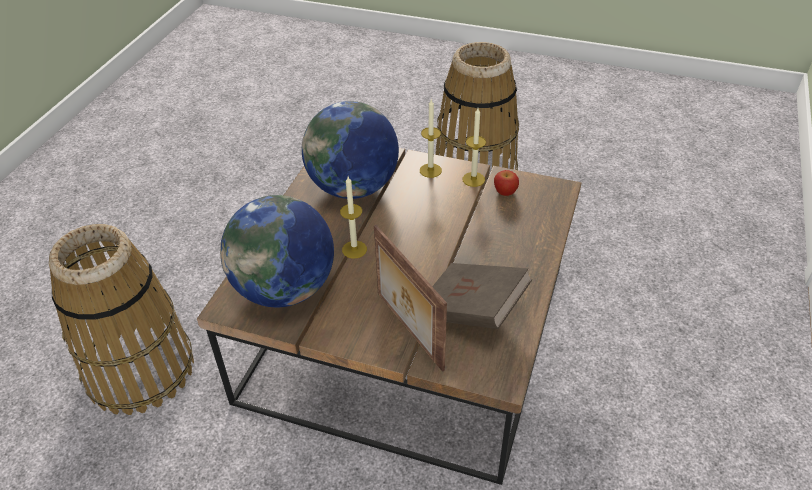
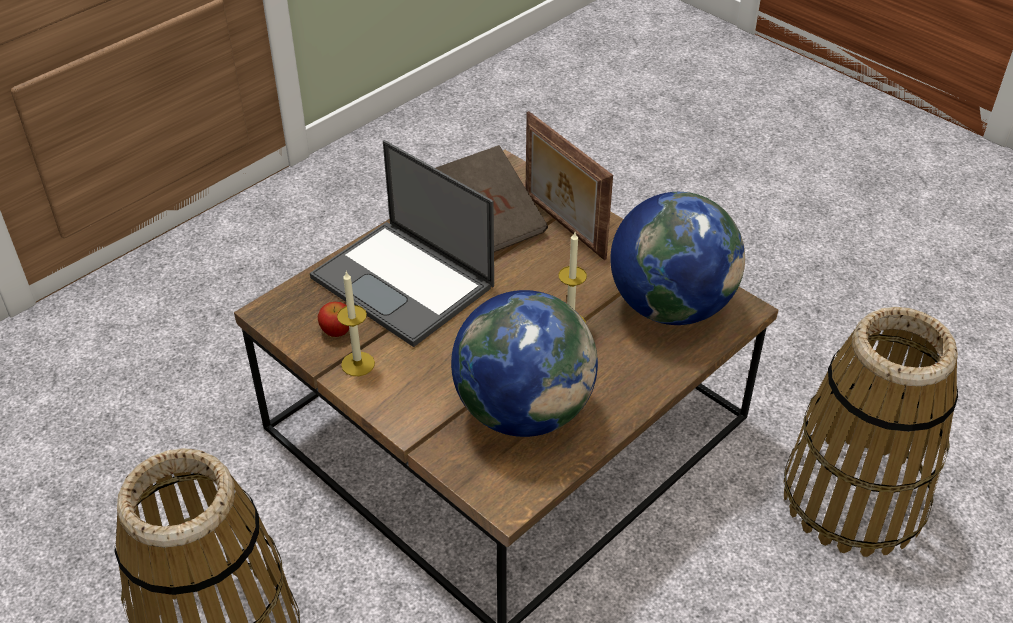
camera: 155 degrees left, 0 degrees up
picture frame [374,225,447,372] -> picture frame turned 150 degrees clockwise [526,111,613,260]
candle [420,99,442,178] -> none
none -> laptop [310,140,494,347]

